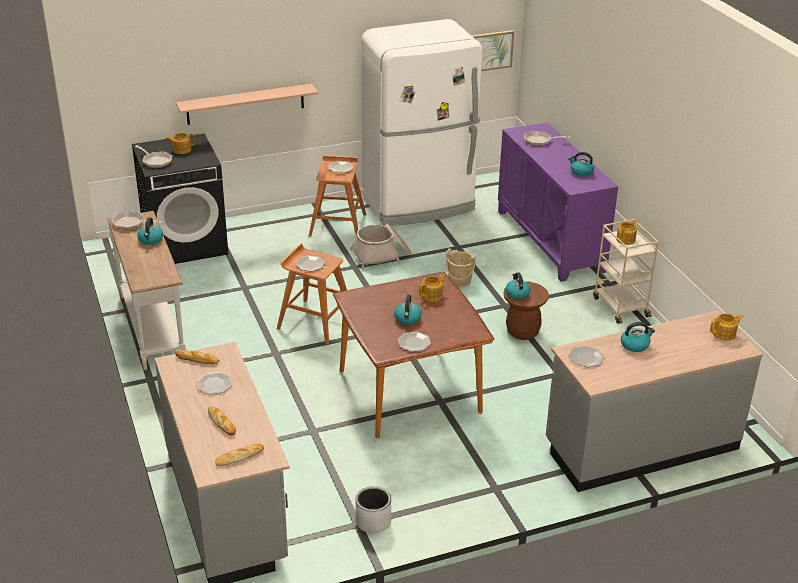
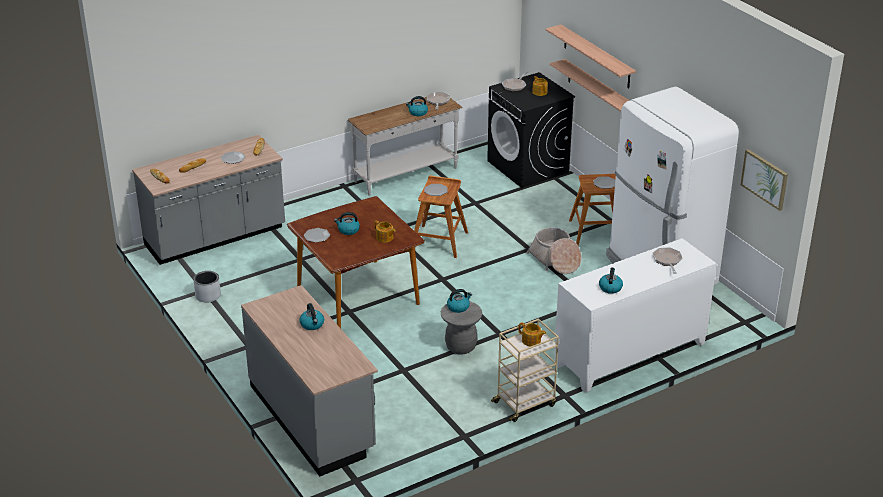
camera: 80 degrees right, 0 degrees up
beige bucket [446,248,476,287] -> none
purple cabinet [498,122,618,282] -> white cabinet [554,238,717,393]
brown stool [503,281,549,340] -> grey stool [441,301,482,355]
plate [569,346,604,368] -> none
teapot [710,313,743,341] -> none
none -> shelf [545,25,636,89]

